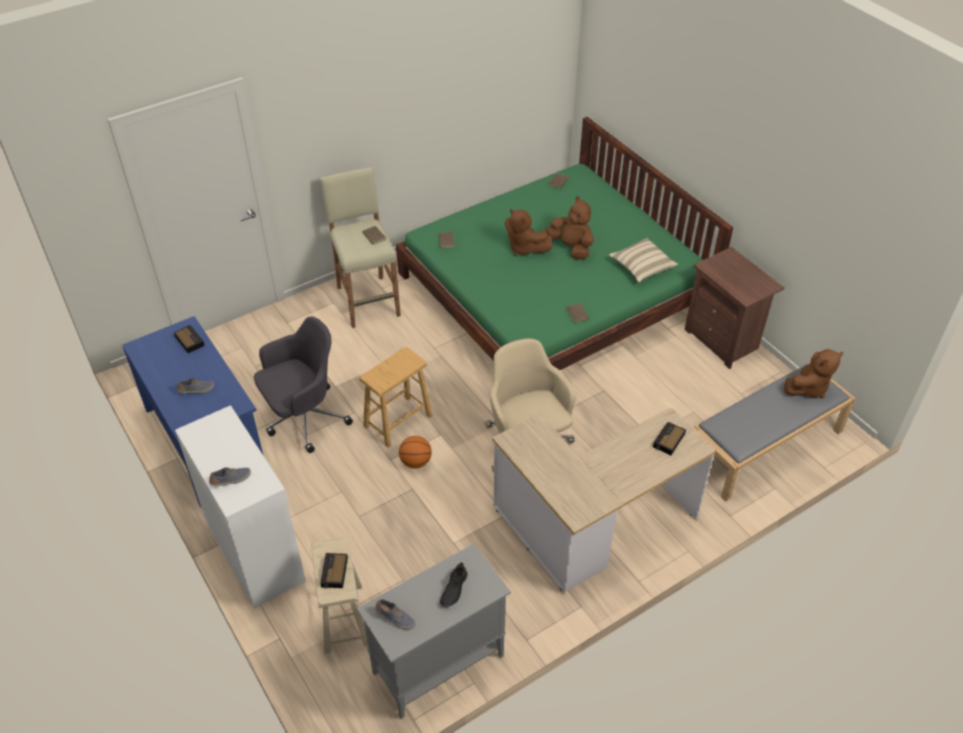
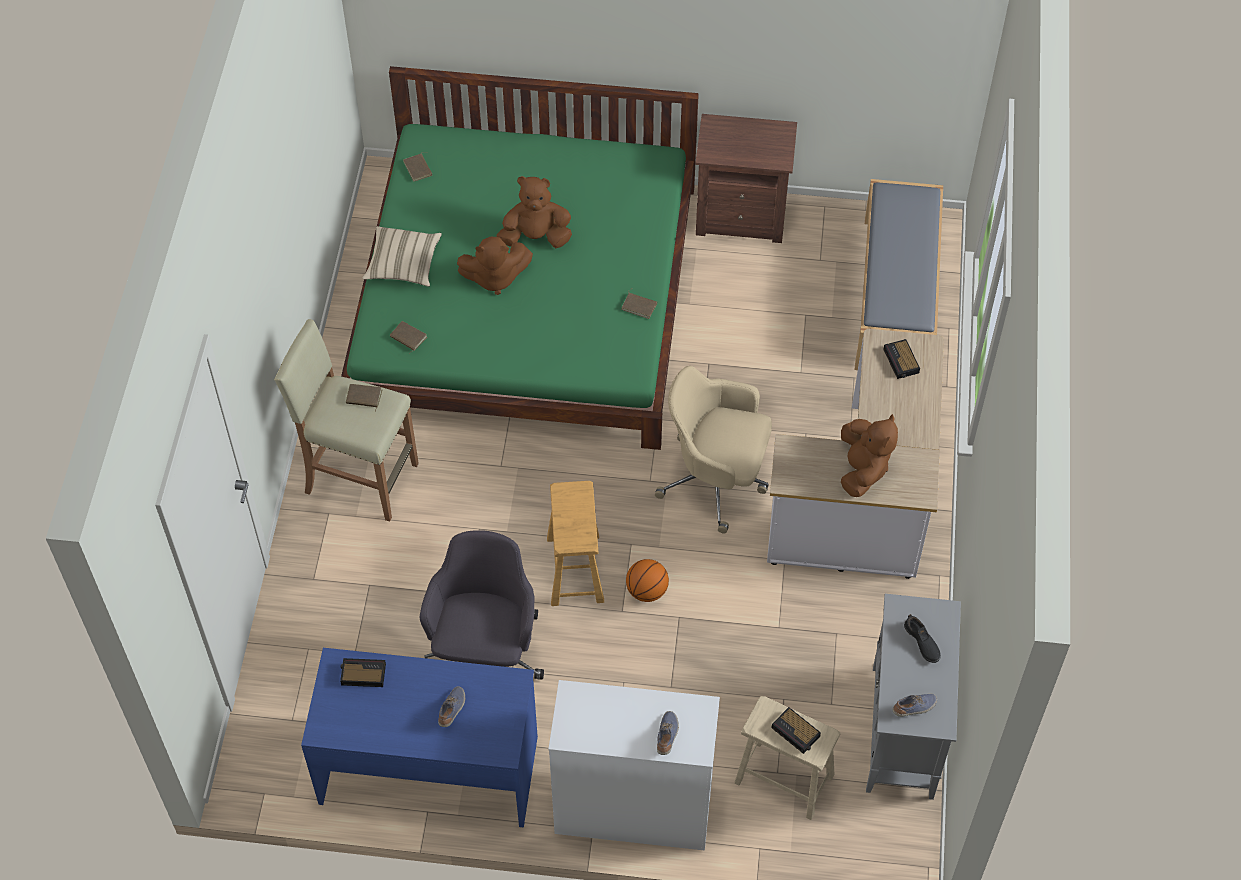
camera: 50 degrees left, 10 degrees up
beige pillow [609,238,678,283] -> beige pillow moved to [363,226,442,287]
brown plush toy [784,349,843,398] -> brown plush toy moved to [841,414,898,497]

